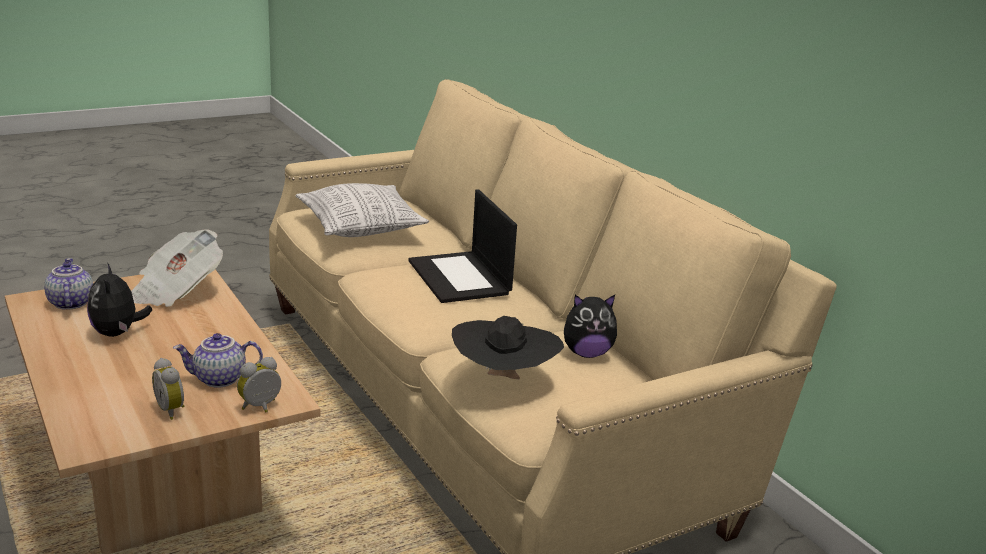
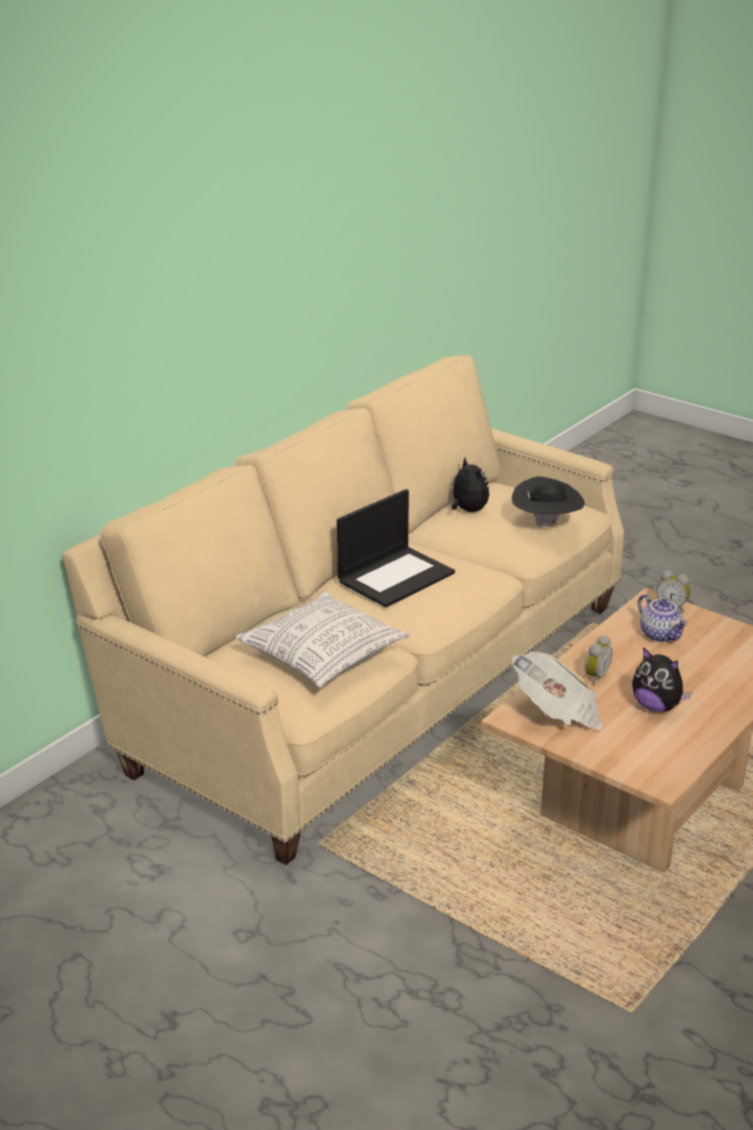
camera: 110 degrees left, 5 degrees up
teapot [44,258,93,310] -> none
plush toy [87,264,152,337] -> plush toy turned 75 degrees clockwise [632,647,692,712]
alarm clock [152,358,184,420] -> alarm clock moved to [585,635,612,685]

